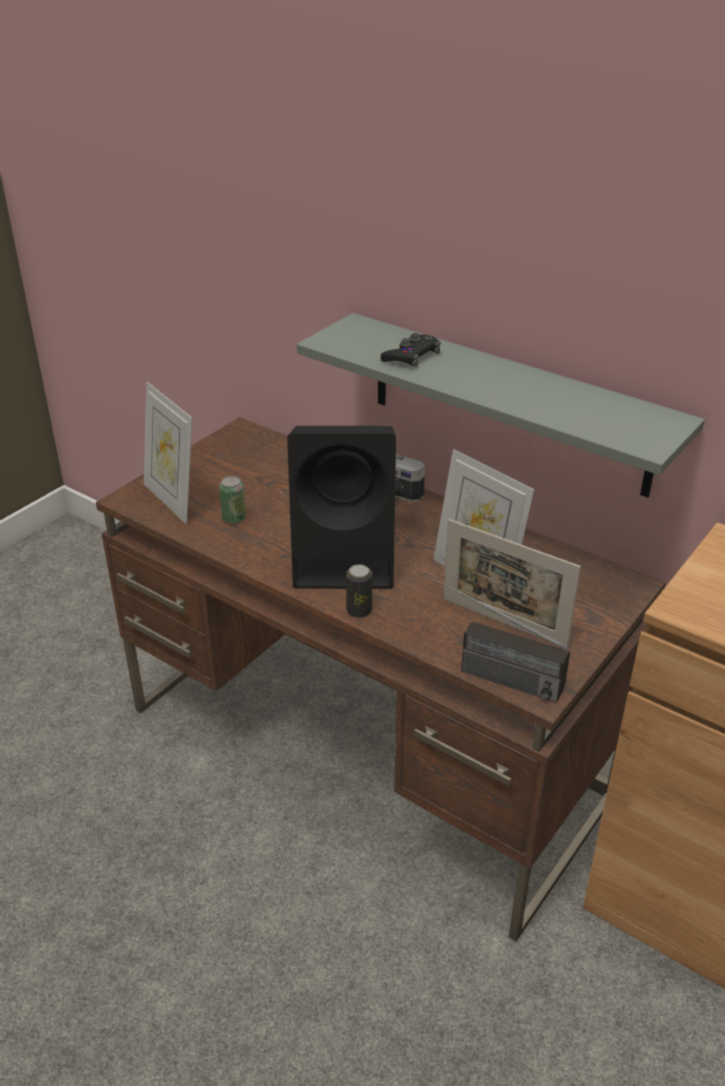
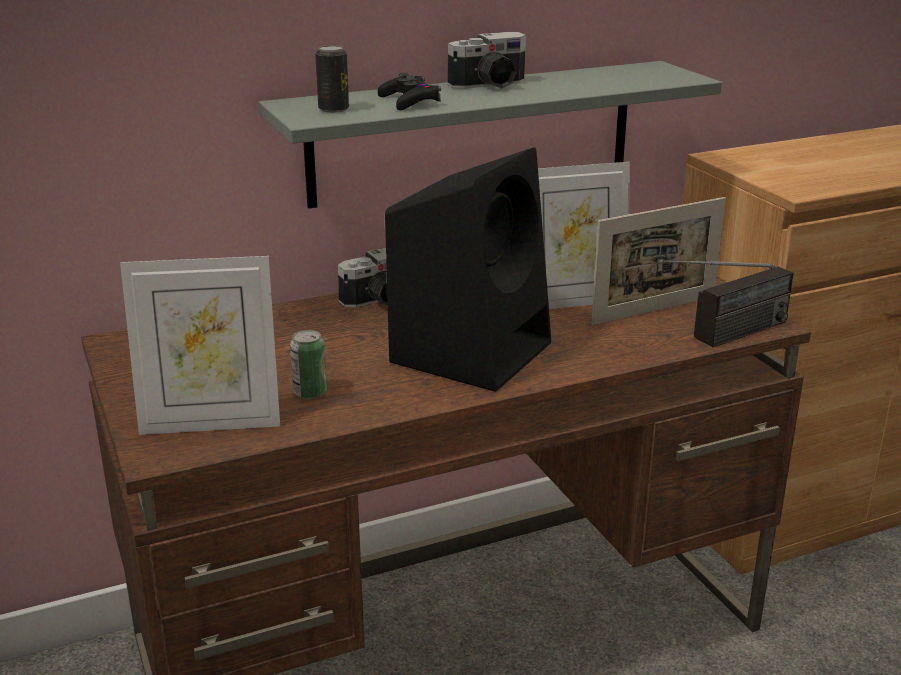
camera: 60 degrees left, 10 degrees down
can [346,564,372,618] -> can moved to [315,45,349,113]
none -> camera [448,32,526,89]

